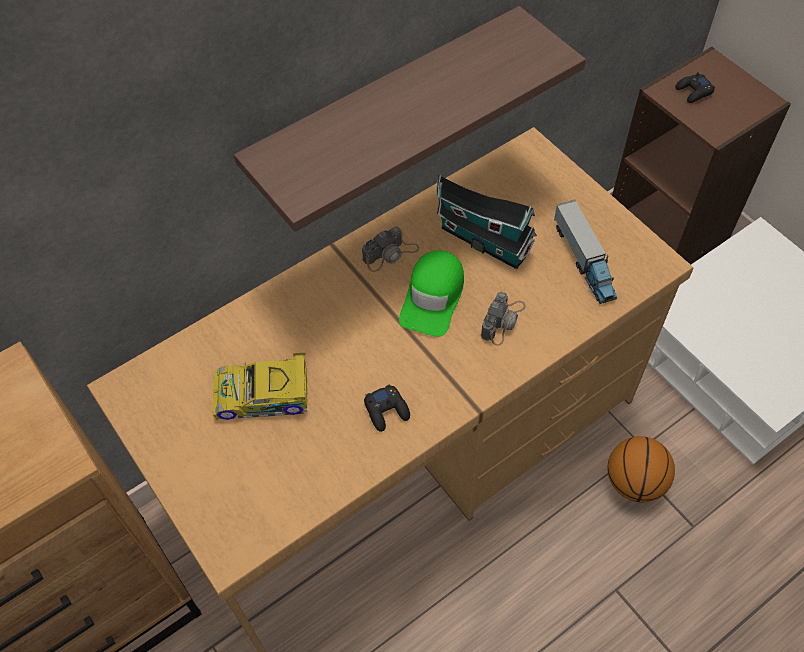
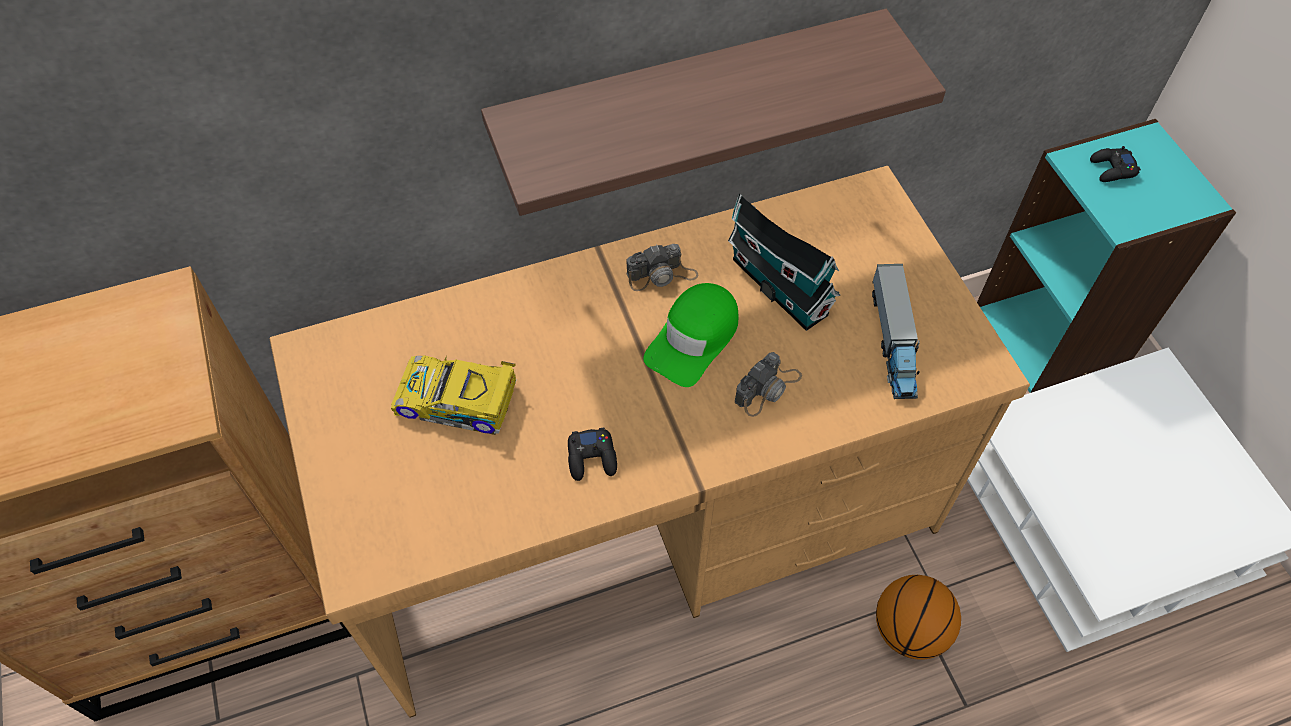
camera: 15 degrees right, 0 degrees up
brown bookcase [612,47,791,265] -> turquoise bookcase [977,119,1236,393]

